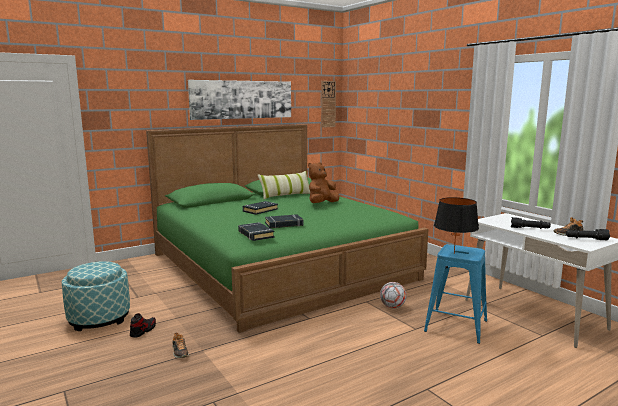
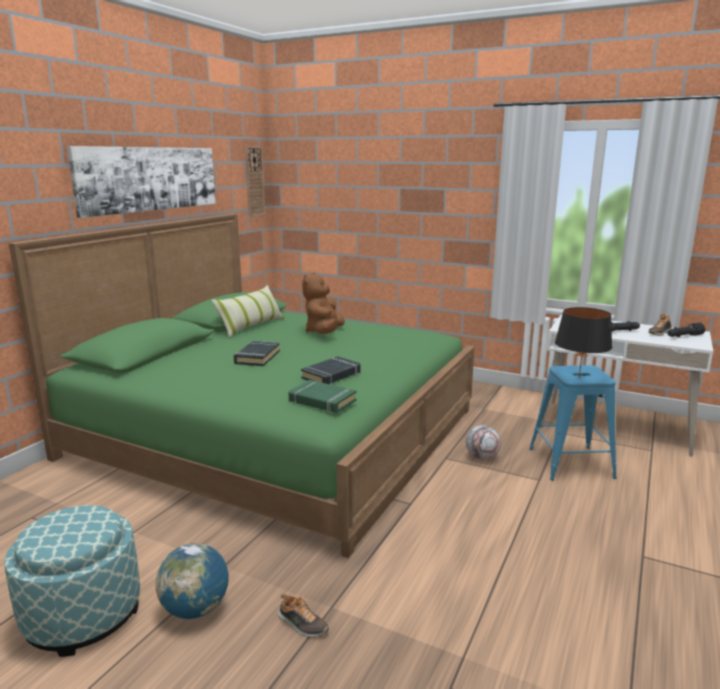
camera: 30 degrees left, 5 degrees up
shoe [130,313,156,338] -> globe [156,543,229,619]
black book [238,222,275,241] -> green book [288,380,357,413]

